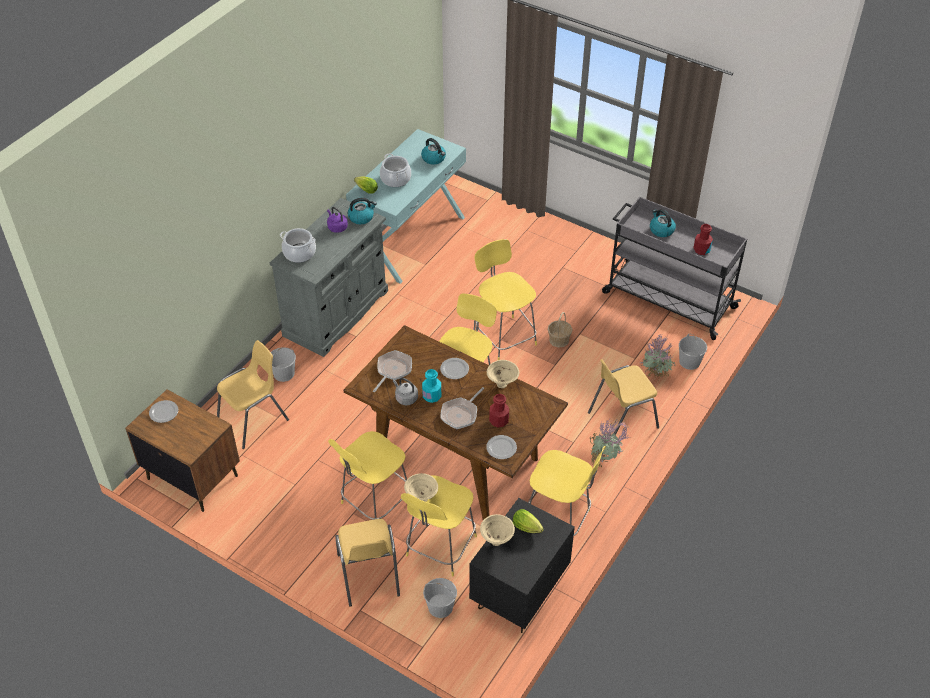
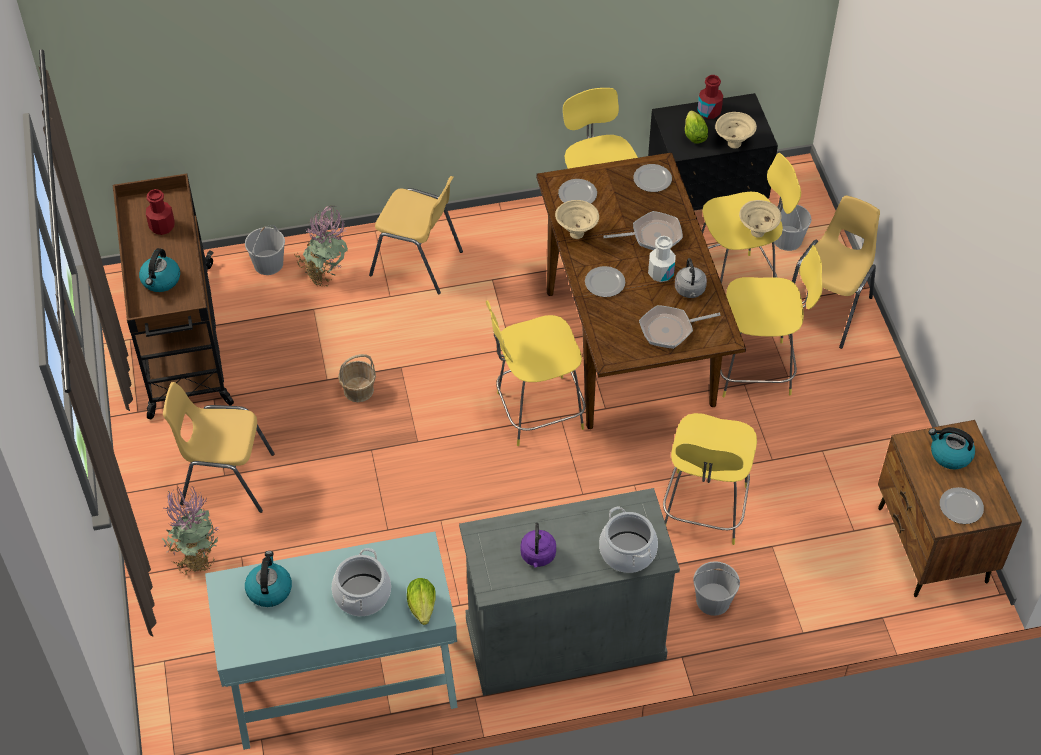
camera: 135 degrees left, 5 degrees up
yellow chair [217,340,289,449] -> yellow chair moved to [163,382,275,513]
kettle [348,197,377,224] -> kettle moved to [929,427,975,470]
turquoise bottle [422,369,441,403] -> white bottle [648,236,676,282]
yellow stool [475,239,537,360] -> yellow stool moved to [663,413,757,545]
red bottle [489,394,509,428] -> red bottle moved to [697,75,723,119]
potted plant [590,419,630,467] -> potted plant moved to [162,487,219,575]
grey cart [602,197,747,340] -> brown cart [113,174,234,419]
none -> plate [558,179,597,203]

